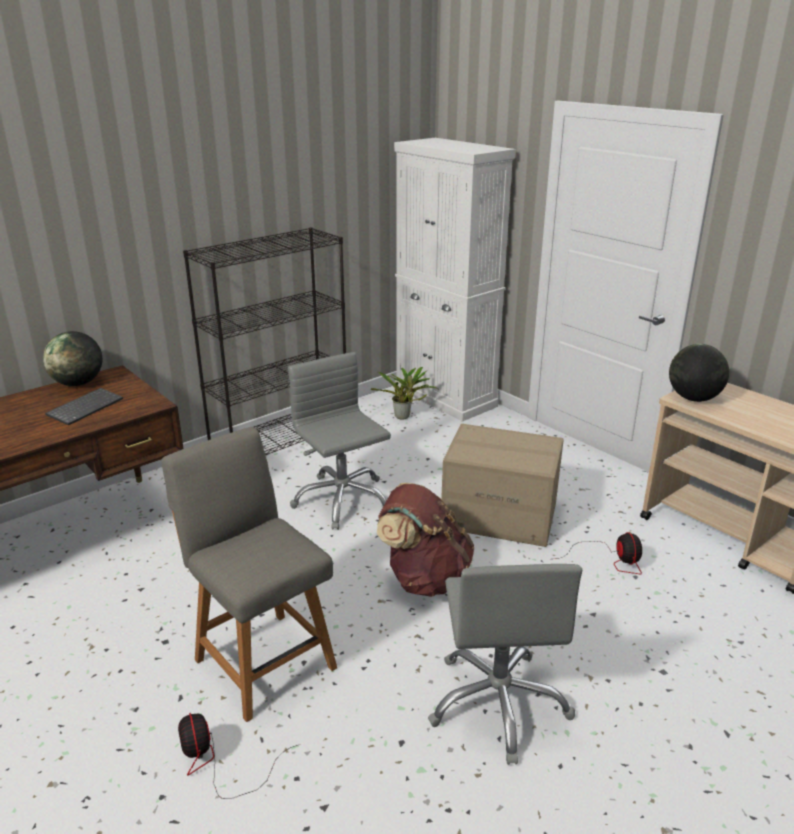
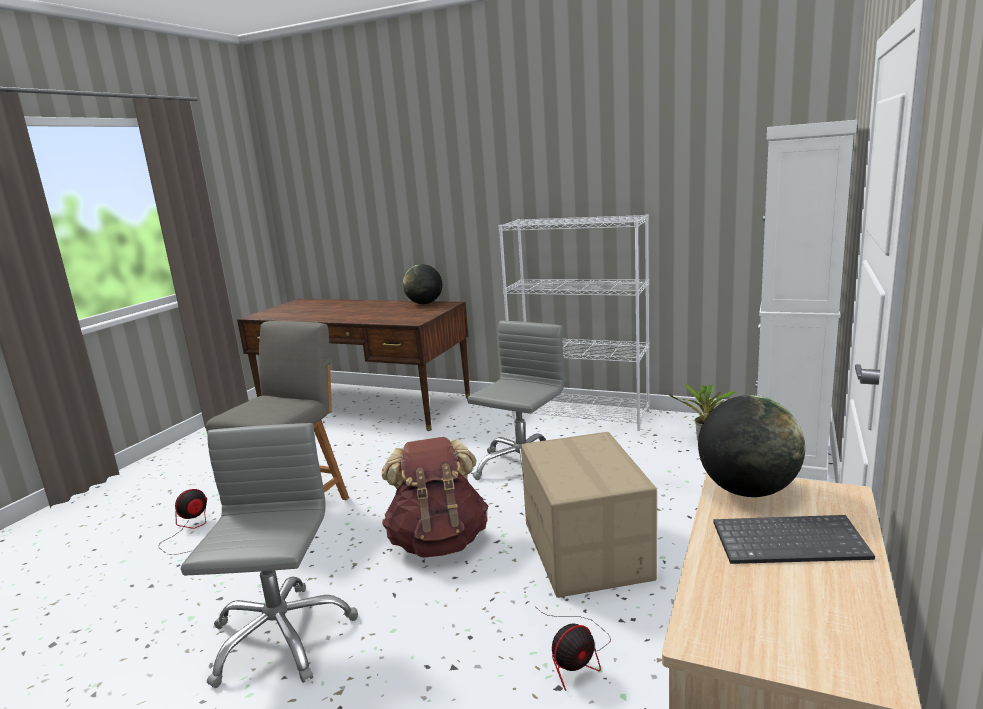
camera: 65 degrees right, 10 degrees down
keyboard [45,388,123,425] -> keyboard moved to [713,515,875,564]
black bookcase [183,227,346,455] -> white bookcase [499,214,650,431]
grey office chair [428,564,582,765] -> grey office chair turned 120 degrees clockwise [181,423,358,688]

